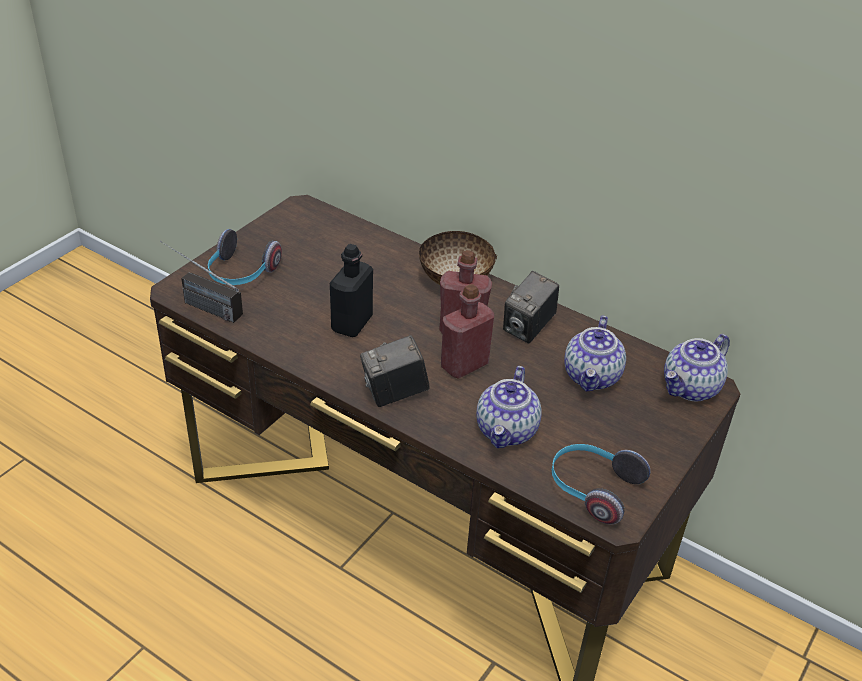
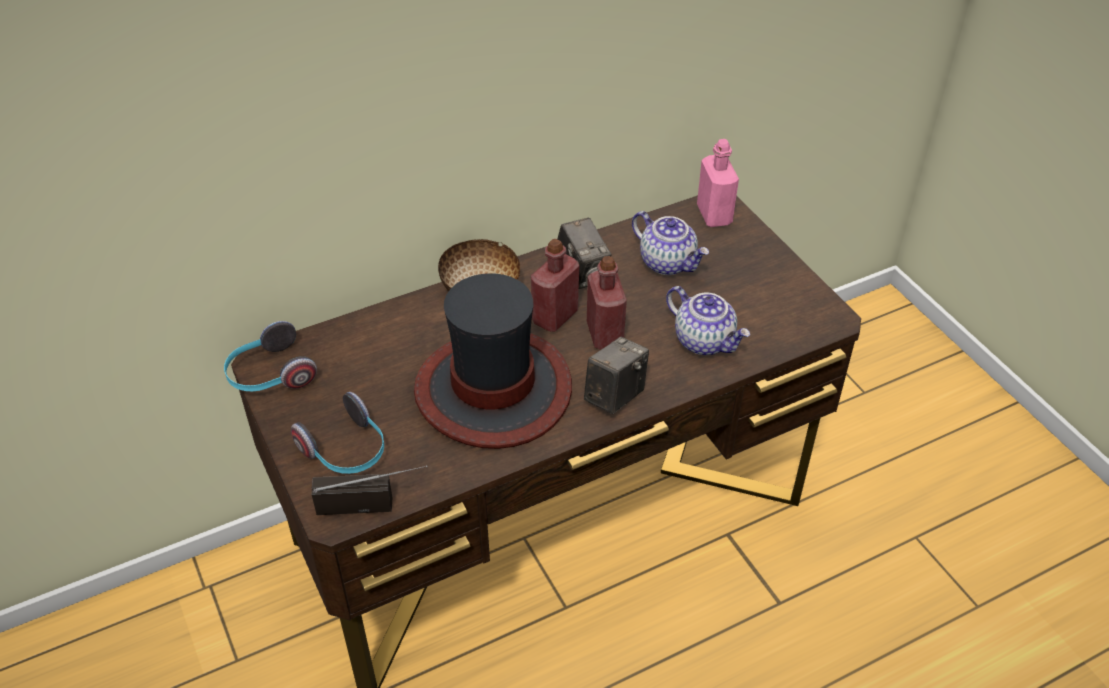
camera: 60 degrees left, 5 degrees up
radio [160,241,243,323] -> radio turned 150 degrees counterclockwise [312,465,428,515]
black bottle [330,244,373,337] -> hat [414,273,572,449]
camera [360,335,429,407] -> camera turned 150 degrees counterclockwise [584,337,649,414]
headphones [552,444,650,524] -> headphones moved to [224,321,317,391]
teapot [664,334,730,401] -> pink bottle [697,139,739,227]

